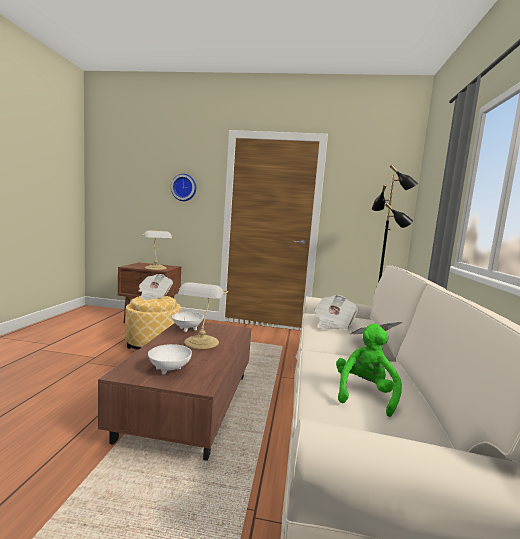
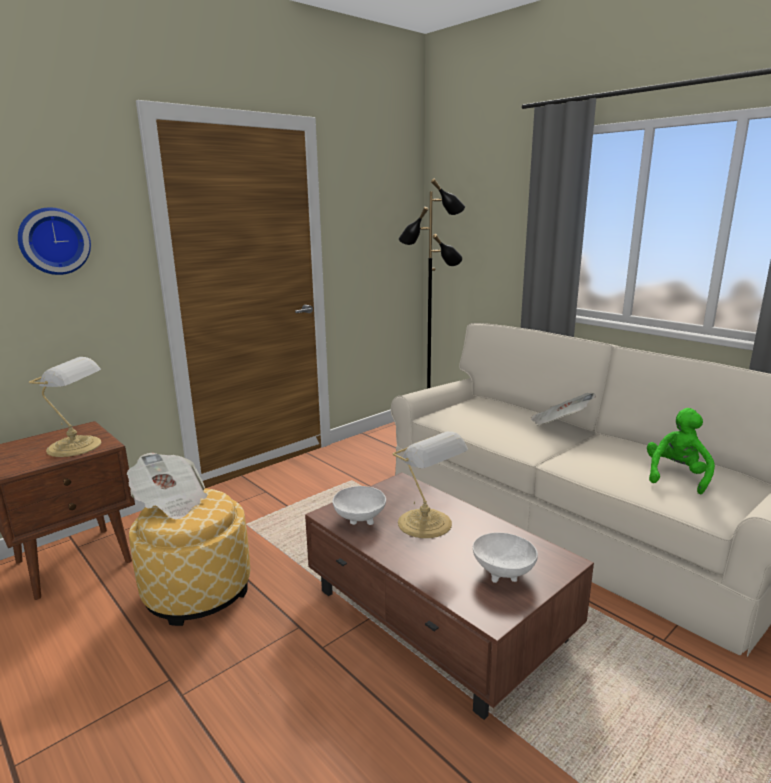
camera: 50 degrees left, 10 degrees up
newspaper [314,295,359,330] -> none
green plush toy [336,324,402,417] -> green plush toy turned 60 degrees clockwise [647,408,715,495]

